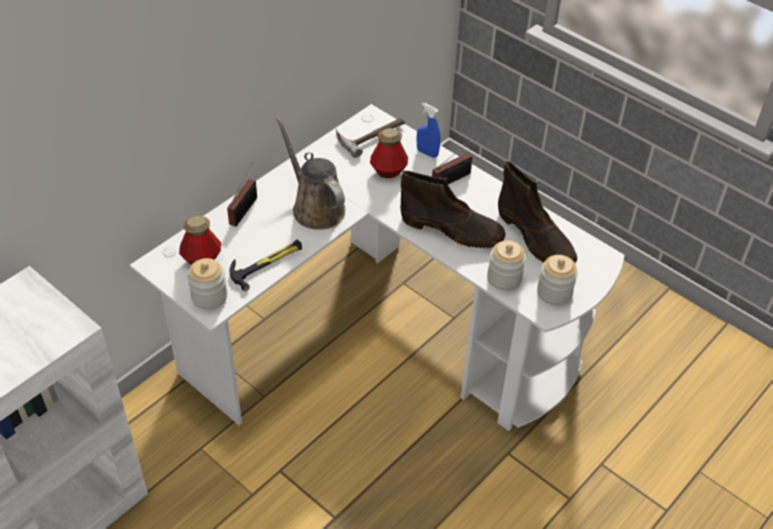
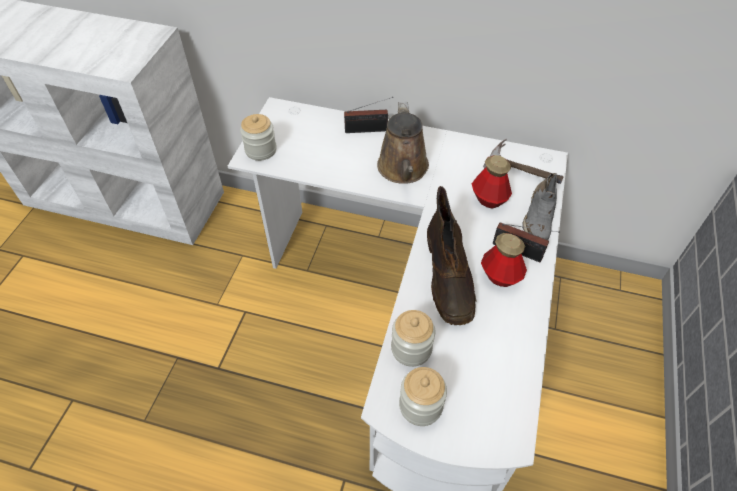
camera: 65 degrees right, 5 degrees up
bottle [179,216,221,265] -> bottle moved to [481,233,527,287]
hammer [229,240,302,291] -> none
brown watering can [276,117,345,230] -> brown watering can turned 150 degrees clockwise [377,102,429,184]
blue spray bottle [417,102,440,158] -> grey shoe [523,173,557,240]
brown boot [498,161,577,263] -> none

